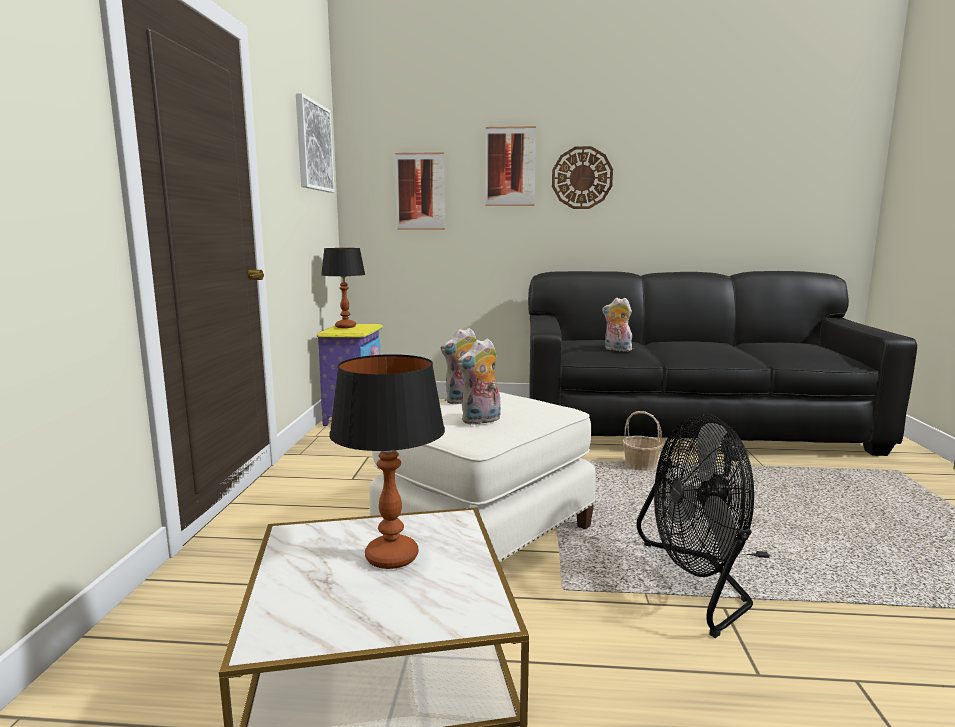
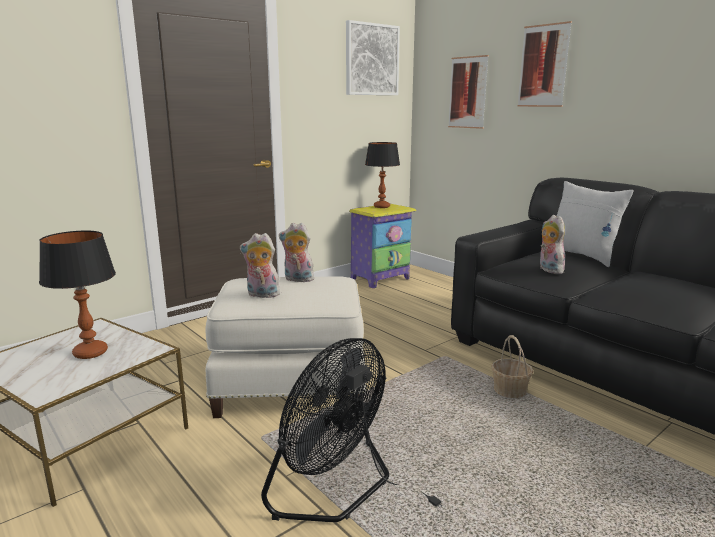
camera: 45 degrees right, 5 degrees up
wall clock [552,146,613,209] -> none
none -> grey pillow [556,181,634,267]

